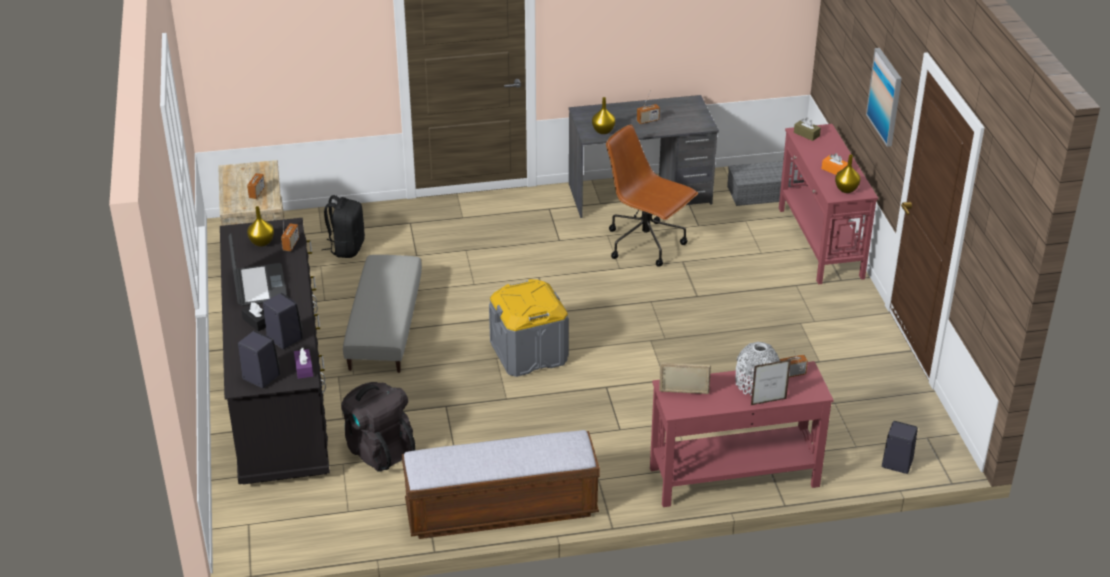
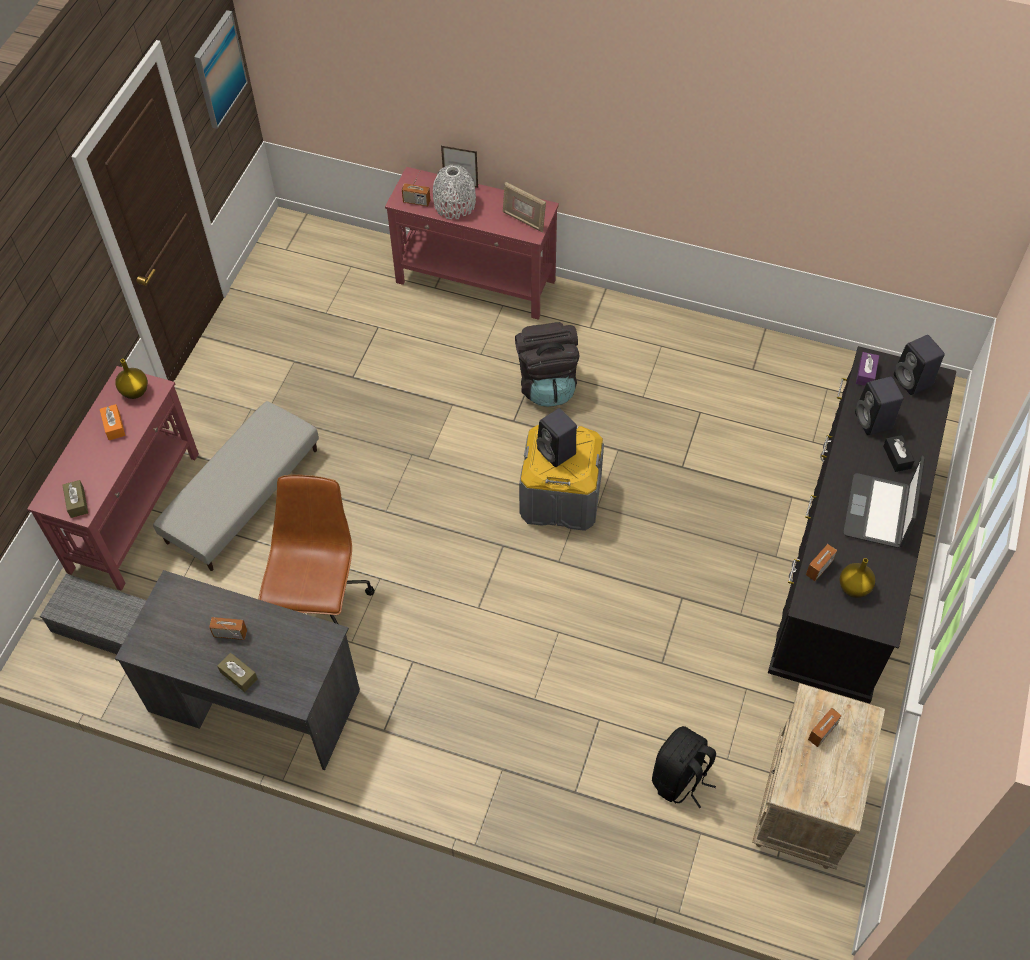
camera: 150 degrees left, 20 degrees up
black backpack [341,382,416,472] -> black backpack moved to [515,322,579,407]
grey ottoman [343,255,422,373] -> grey ottoman moved to [153,401,319,571]
bench [402,430,600,539] -> none
yellow vase [592,97,615,134] -> none
brown office chair [606,124,698,267] -> brown office chair turned 150 degrees counterclockwise [258,475,375,624]
picture [866,48,902,147] -> picture moved to [194,10,248,129]
black speaker [882,421,918,474] -> black speaker moved to [537,408,577,467]
none -> brown tissue box [217,653,258,692]

